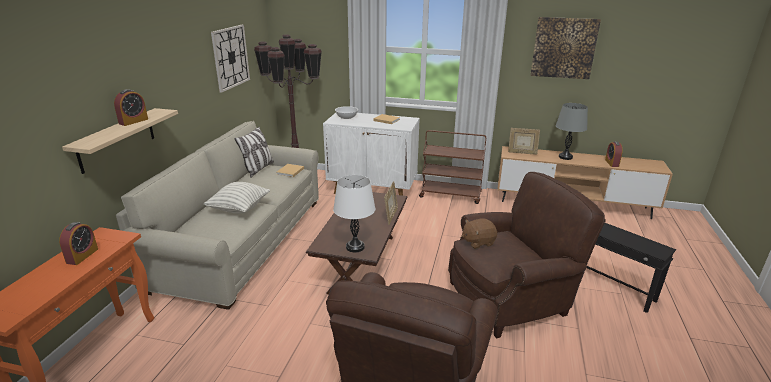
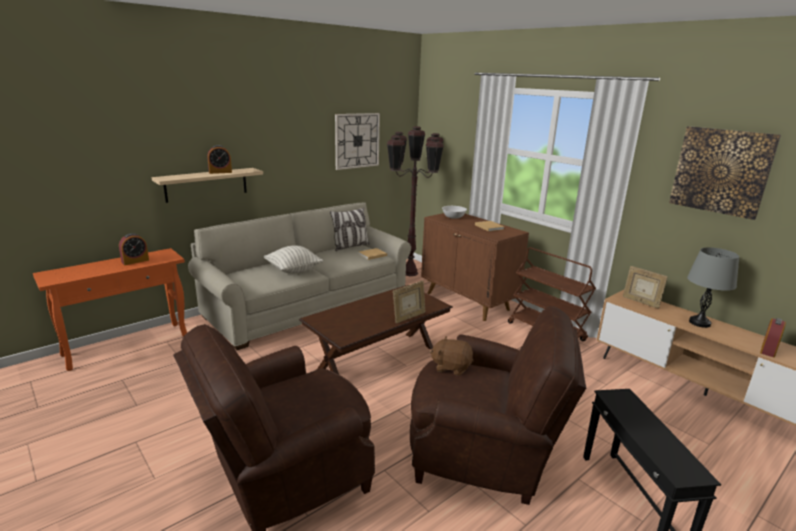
camera: 35 degrees right, 5 degrees down
white cabinet [323,113,420,196] -> brown cabinet [421,213,529,321]
white table lamp [333,175,375,252] -> none

